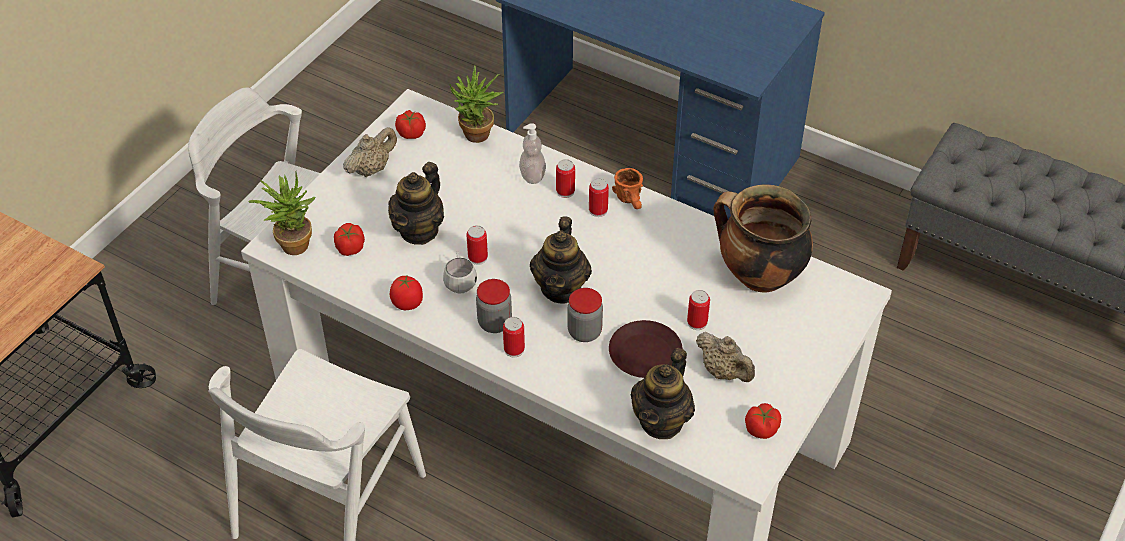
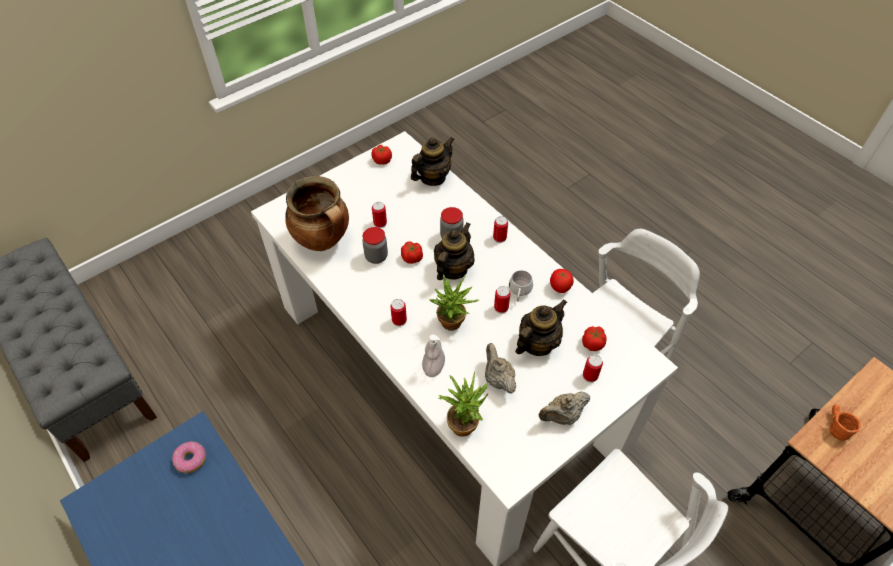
camera: 160 degrees left, 5 degrees up
potted plant [248,172,315,255] -> potted plant moved to [429,274,479,331]
tomato [395,110,426,139] -> tomato moved to [401,241,423,264]
jar [476,279,512,333] -> jar moved to [362,227,388,264]
can [556,159,575,198] -> can moved to [583,355,603,383]
brown plate [609,320,683,378] -> none
orange mug [612,168,643,209] -> orange mug moved to [830,404,861,440]
beige teapot [696,332,755,382] -> beige teapot moved to [485,343,516,394]
none -> donut [172,441,206,473]

